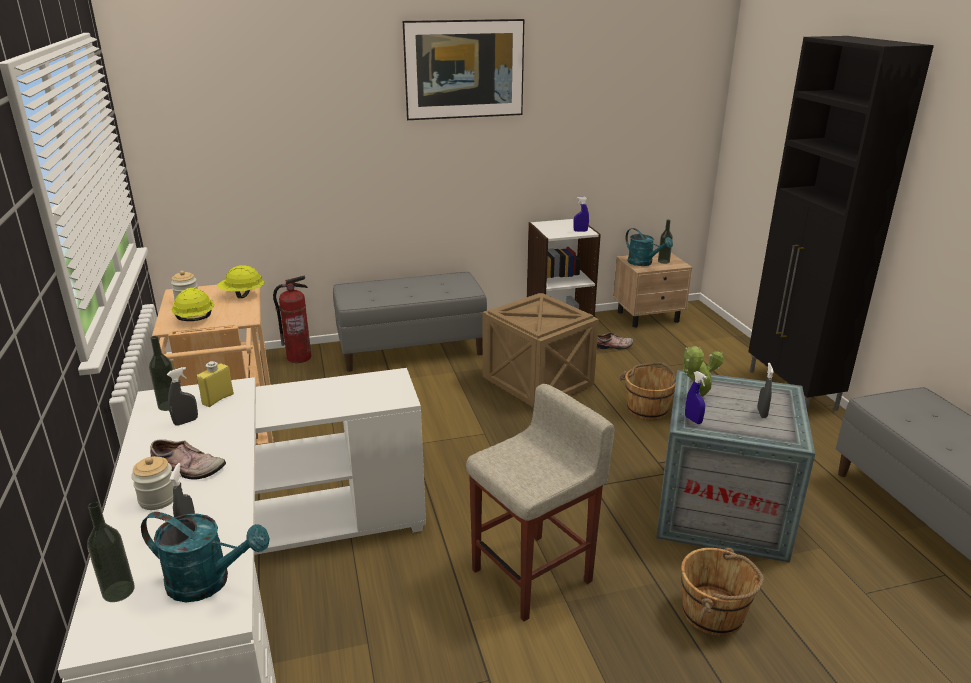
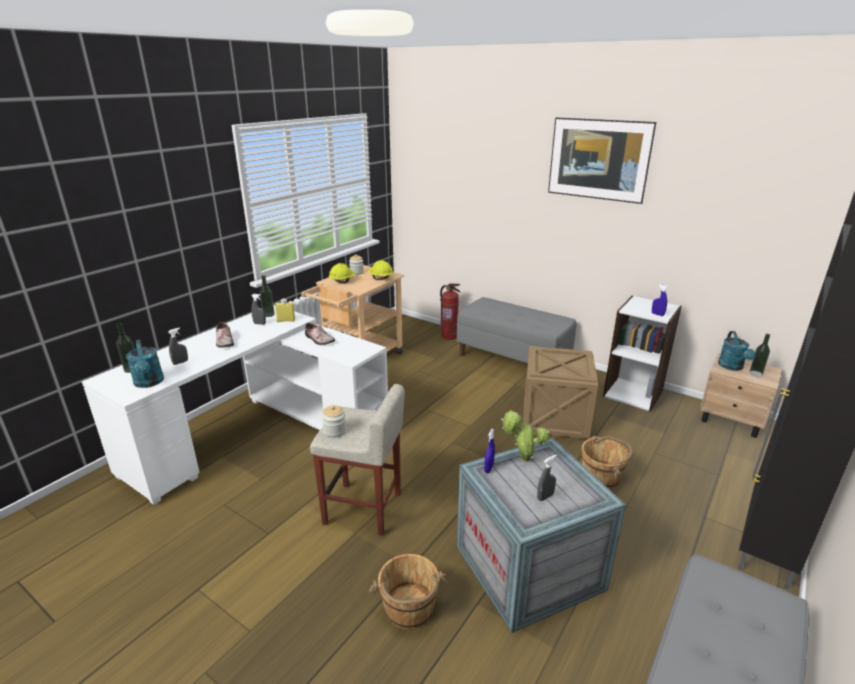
camera: 50 degrees right, 0 degrees up
jar [131,456,173,510] -> jar moved to [322,405,346,438]
shoe [597,333,633,350] -> shoe moved to [305,323,335,345]

